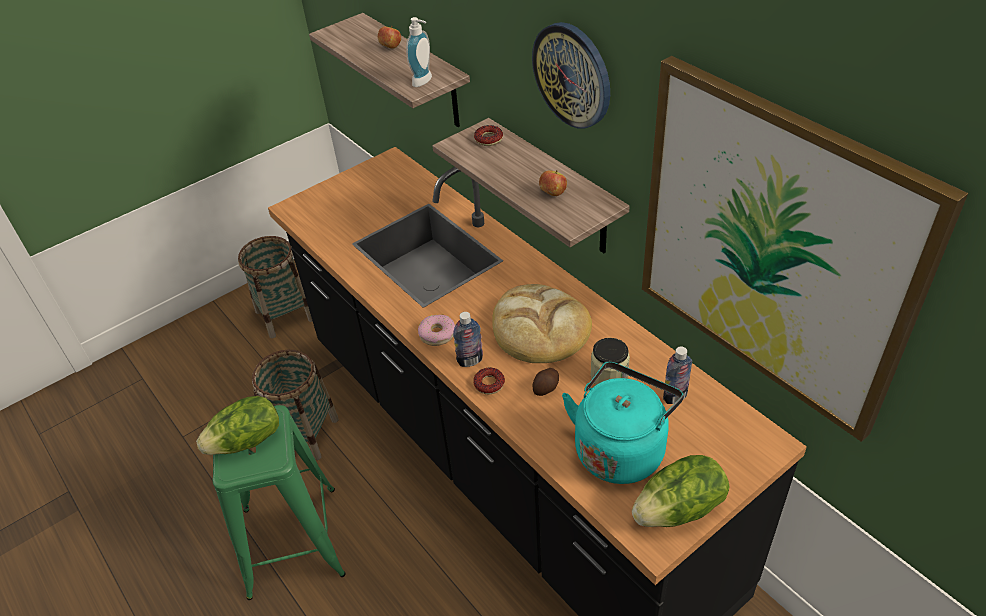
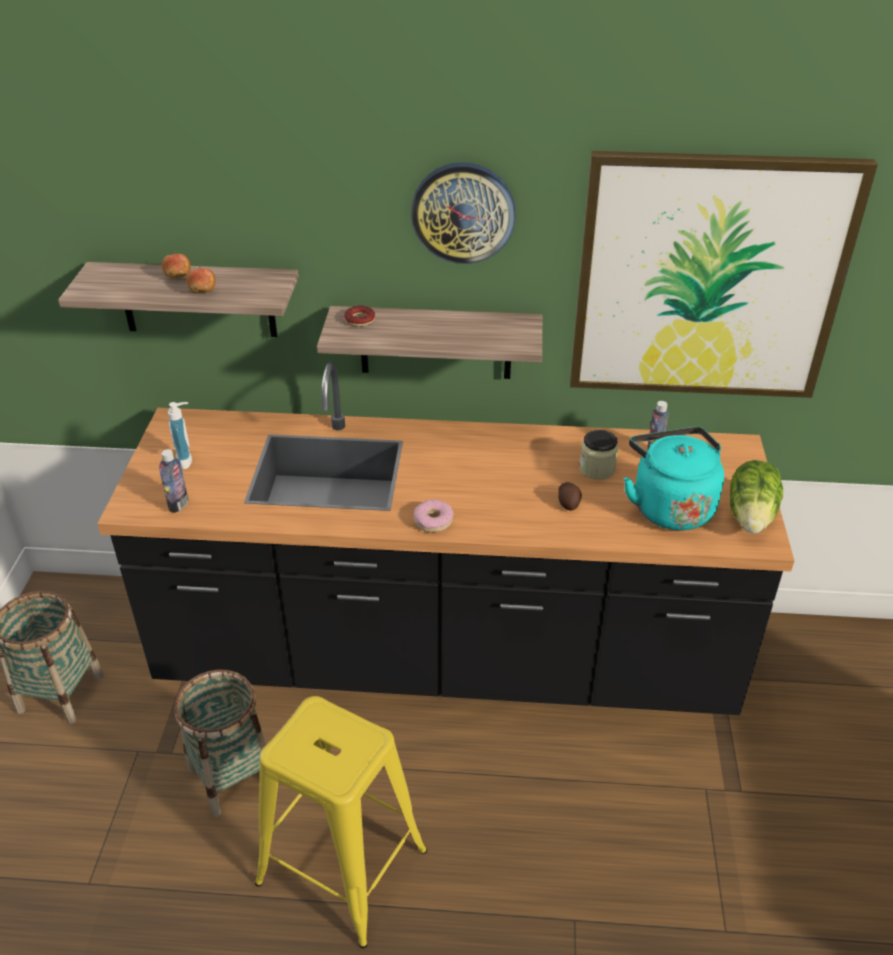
camera: 50 degrees left, 5 degrees down
lettuce [196,396,279,455] -> none
green stool [213,405,346,600] -> yellow stool [255,696,427,948]
soap dispenser [406,17,432,87] -> soap dispenser moved to [168,402,192,469]
bottle [453,312,483,367] -> bottle moved to [159,449,188,513]
donut [473,367,505,394] -> none
bread [492,284,592,363] -> none
apple [539,170,567,196] -> apple moved to [186,266,216,293]

